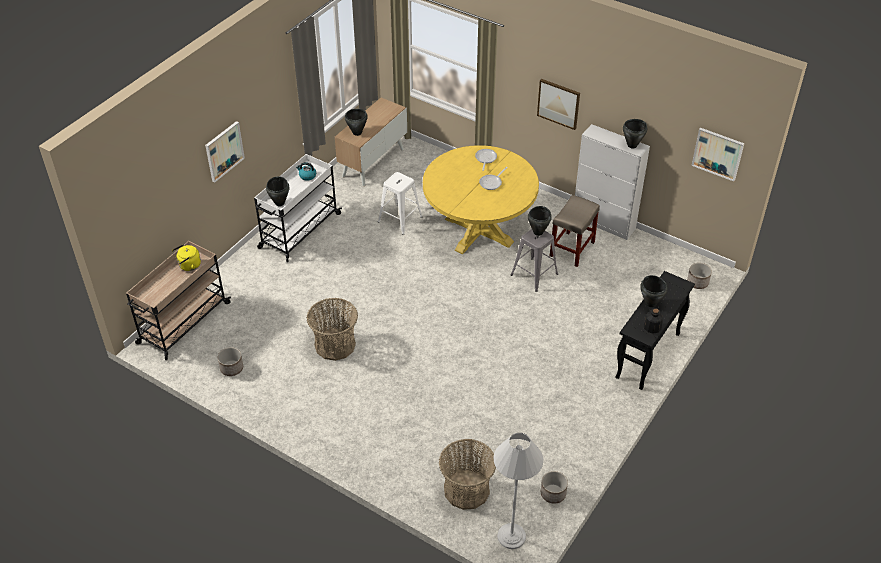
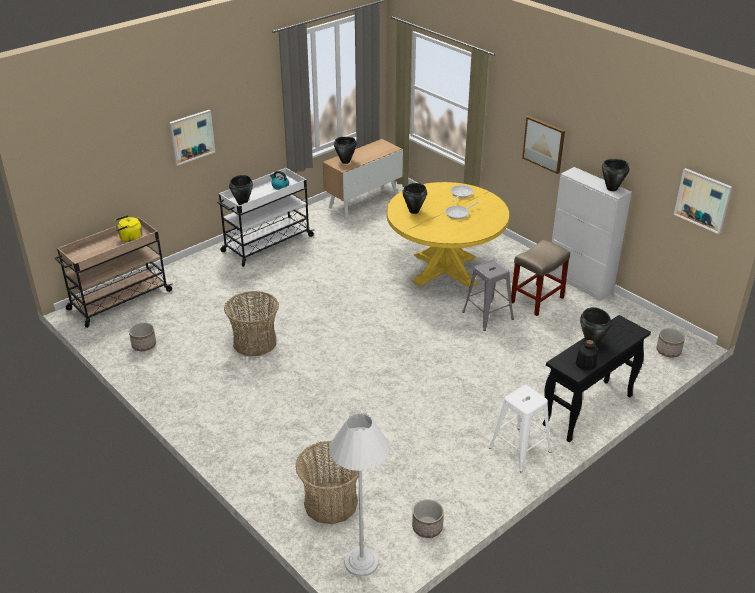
camera: 15 degrees right, 10 degrees down
white stool [378,172,423,235] -> white stool moved to [489,385,552,472]
black cooking pot [528,206,552,236] -> black cooking pot moved to [402,183,427,214]

